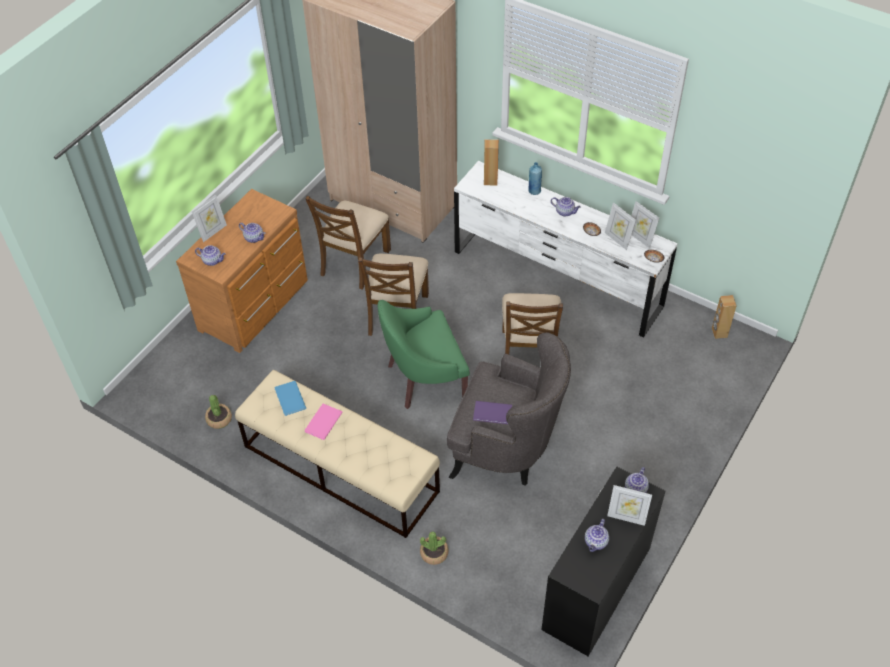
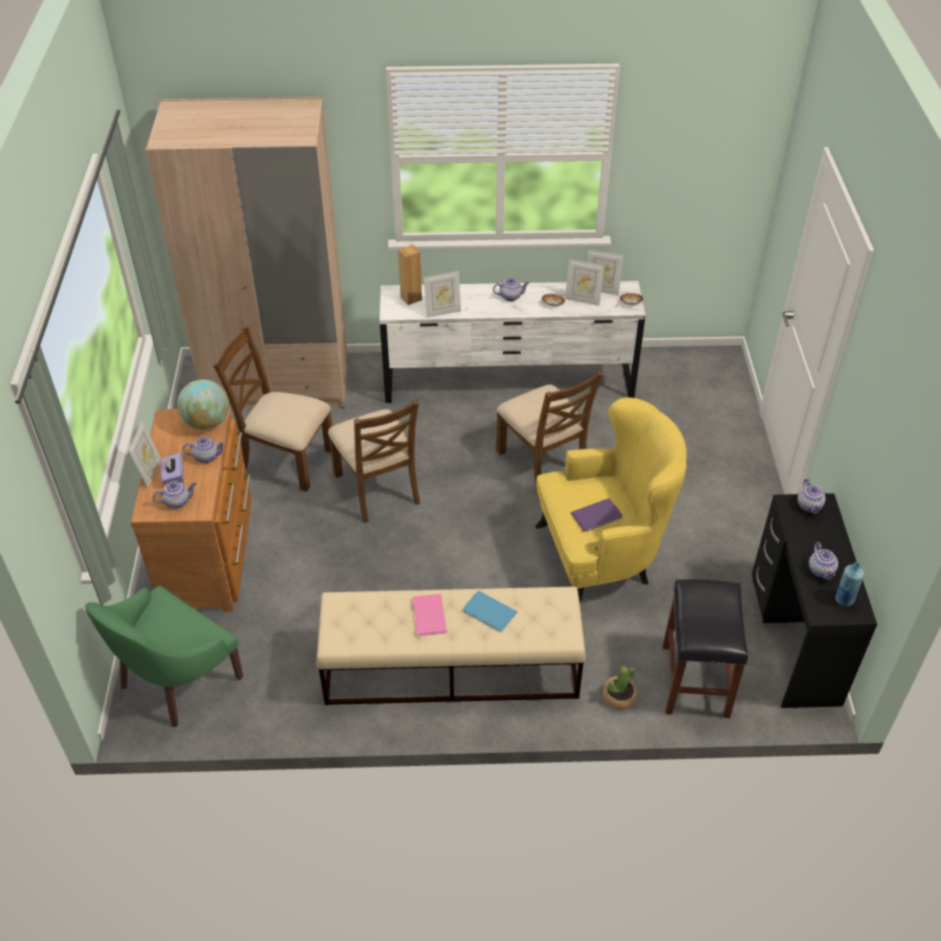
camera: 35 degrees left, 5 degrees down
potted plant [205,395,232,429] -> none
blue book [274,381,306,416] -> blue book moved to [463,590,517,632]
brown chair [306,196,391,290] -> brown chair turned 120 degrees clockwise [214,327,332,492]
green armchair [378,300,470,409] -> green armchair moved to [85,586,243,727]
grey armchair [447,333,571,486] -> yellow armchair [535,397,687,603]
blue bottle [528,162,542,195] -> blue bottle moved to [835,562,864,607]
picture frame [607,485,652,526] -> picture frame moved to [424,271,461,318]
brown speaker [712,295,737,339] -> none
none -> purple tissue box [161,453,184,485]
none -> globe [177,379,229,430]
none -> black stool [663,579,748,718]

